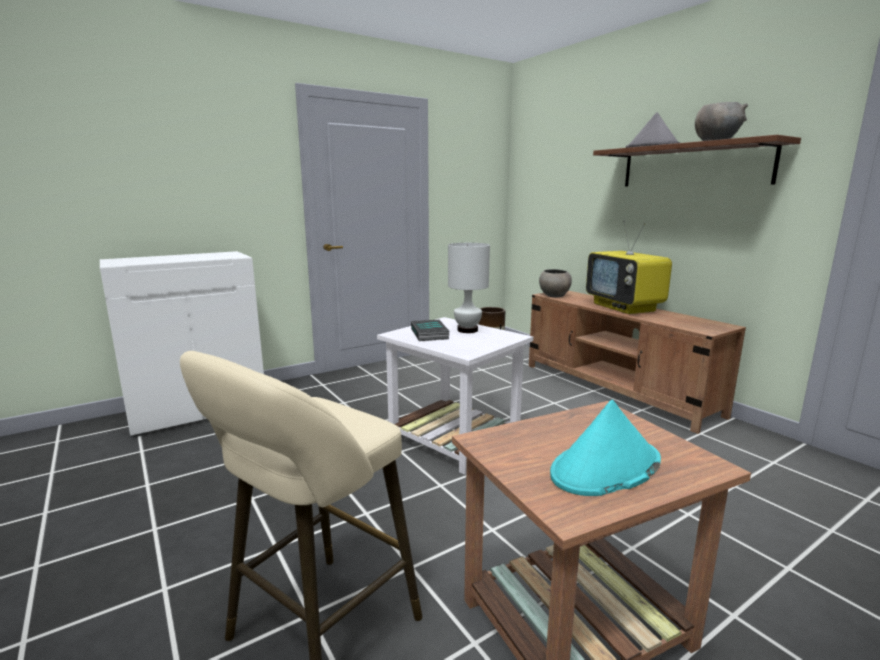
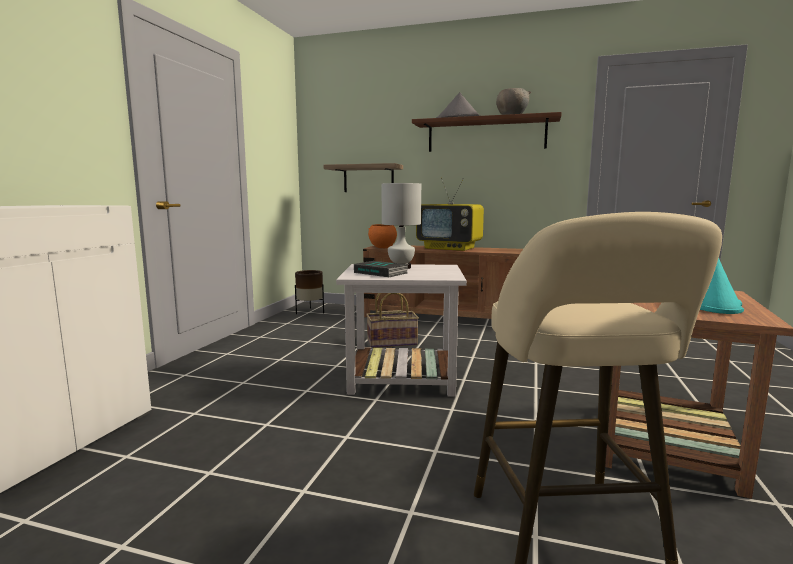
camera: 40 degrees left, 5 degrees down
grey bowl [539,269,572,297] -> orange bowl [368,224,397,248]
none -> shelf [324,163,403,192]
none -> basket [366,293,419,348]

